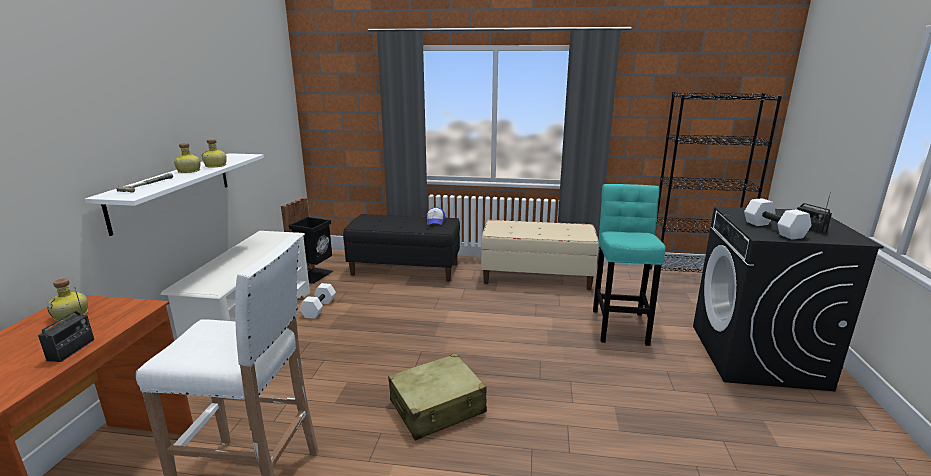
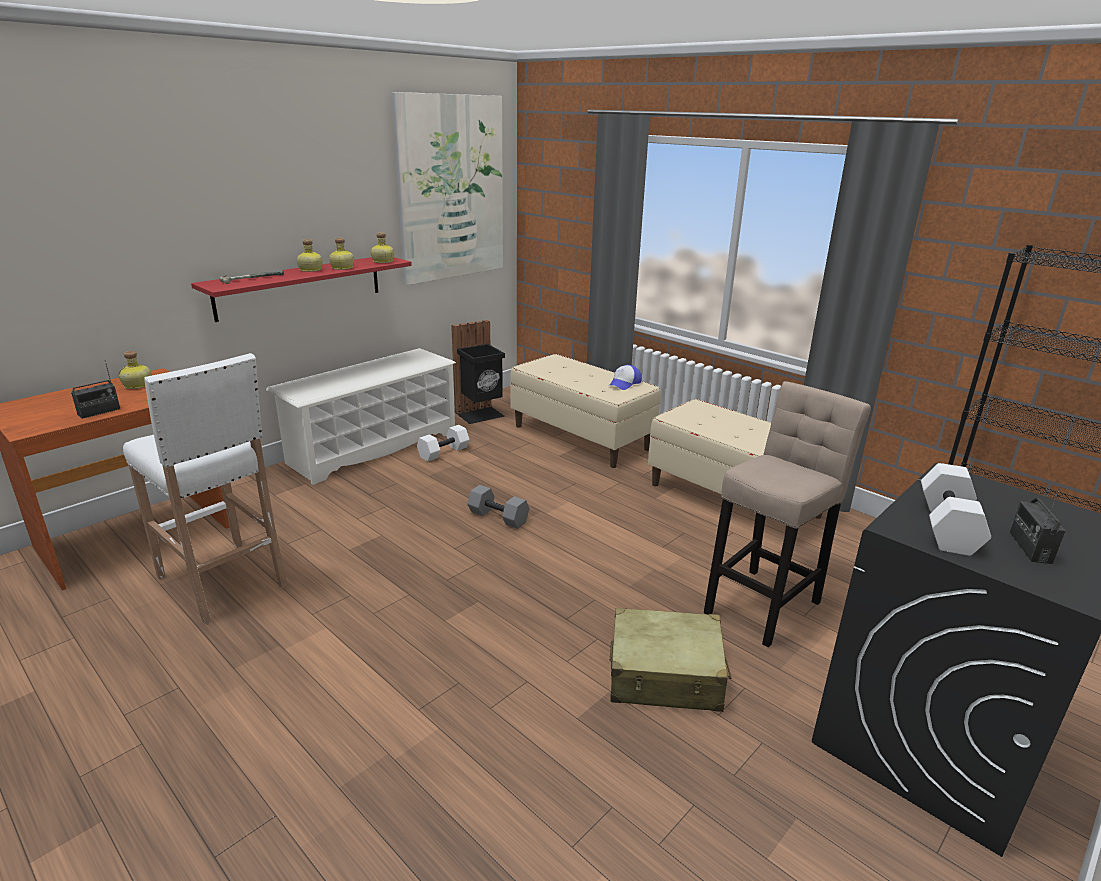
camera: 35 degrees right, 5 degrees up
white shelf [85,153,264,236] -> red shelf [191,257,412,322]
black bench [343,214,460,282] -> beige bench [510,354,661,468]
beige suitcase [388,353,487,441] -> beige suitcase moved to [610,608,732,712]
turquoise stool [593,184,666,346] -> beige stool [704,381,871,647]
none -> bottle [371,233,394,263]
none -> picture [391,92,503,285]
none -> grey dumbbell [467,485,529,529]

